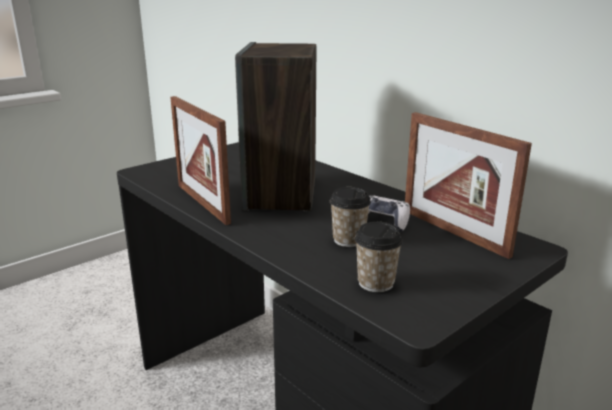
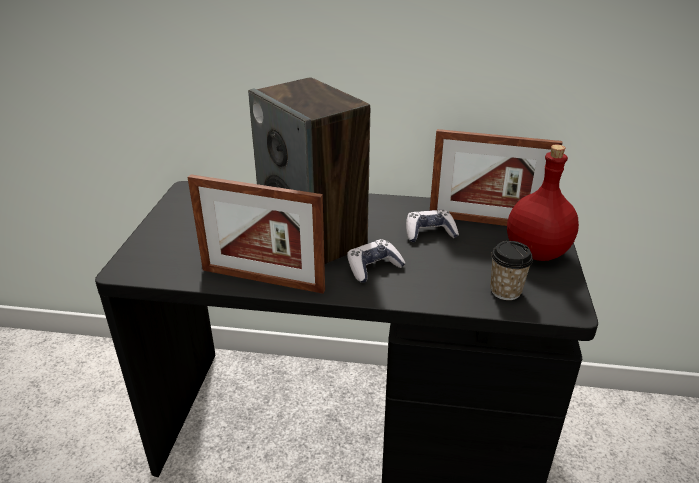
camera: 40 degrees left, 10 degrees up
cup [330,187,371,247] -> none
none -> game controller [347,239,406,283]
none -> red bottle [507,144,579,261]

